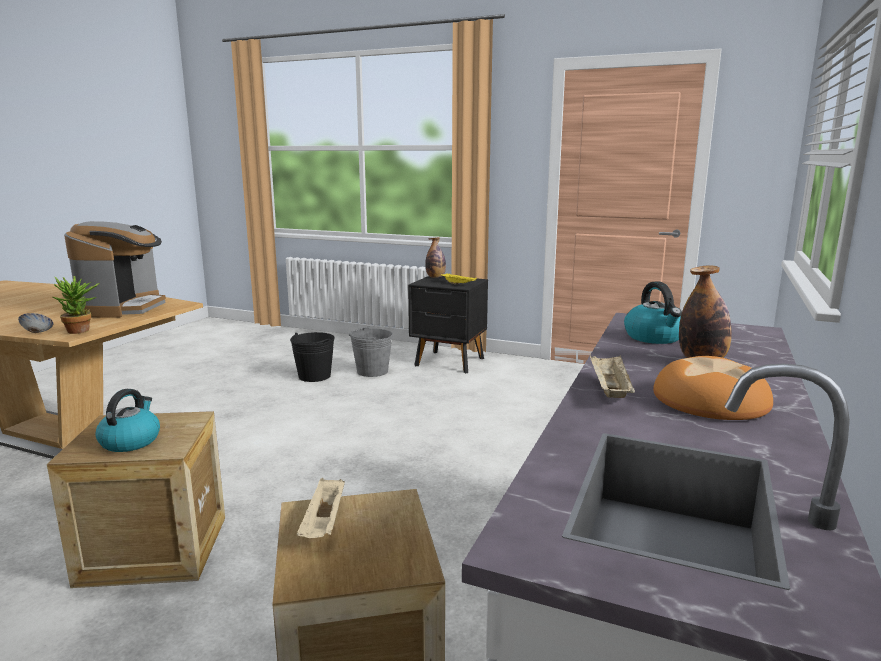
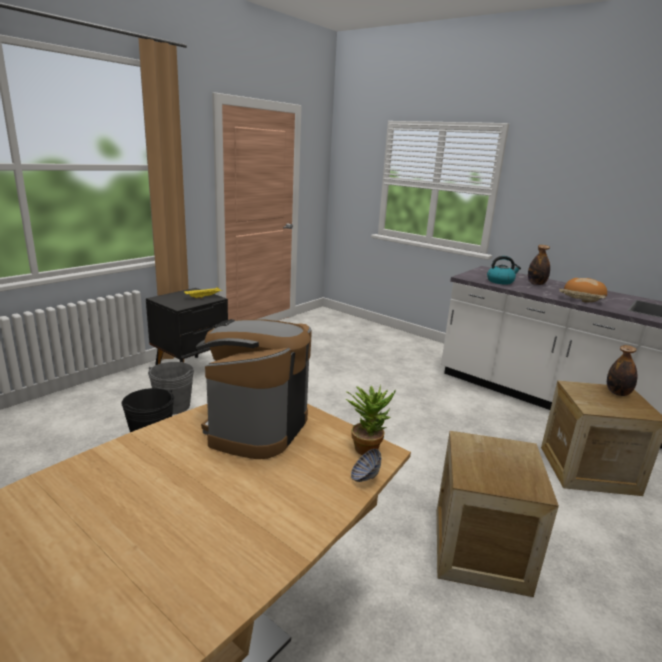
camera: 75 degrees left, 5 degrees up
coffee machine [64,221,166,318] -> coffee machine turned 90 degrees counterclockwise [196,319,312,459]
kettle [96,389,160,452] -> none
beige tray [297,478,345,538] -> none
bottle [425,237,446,278] -> bottle moved to [607,345,637,396]

